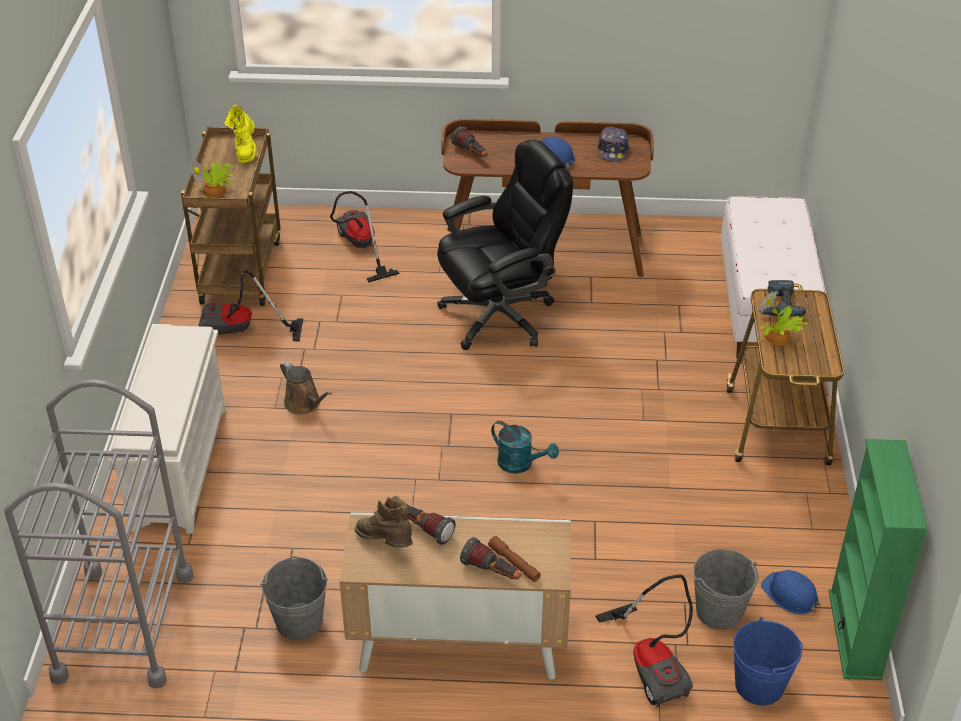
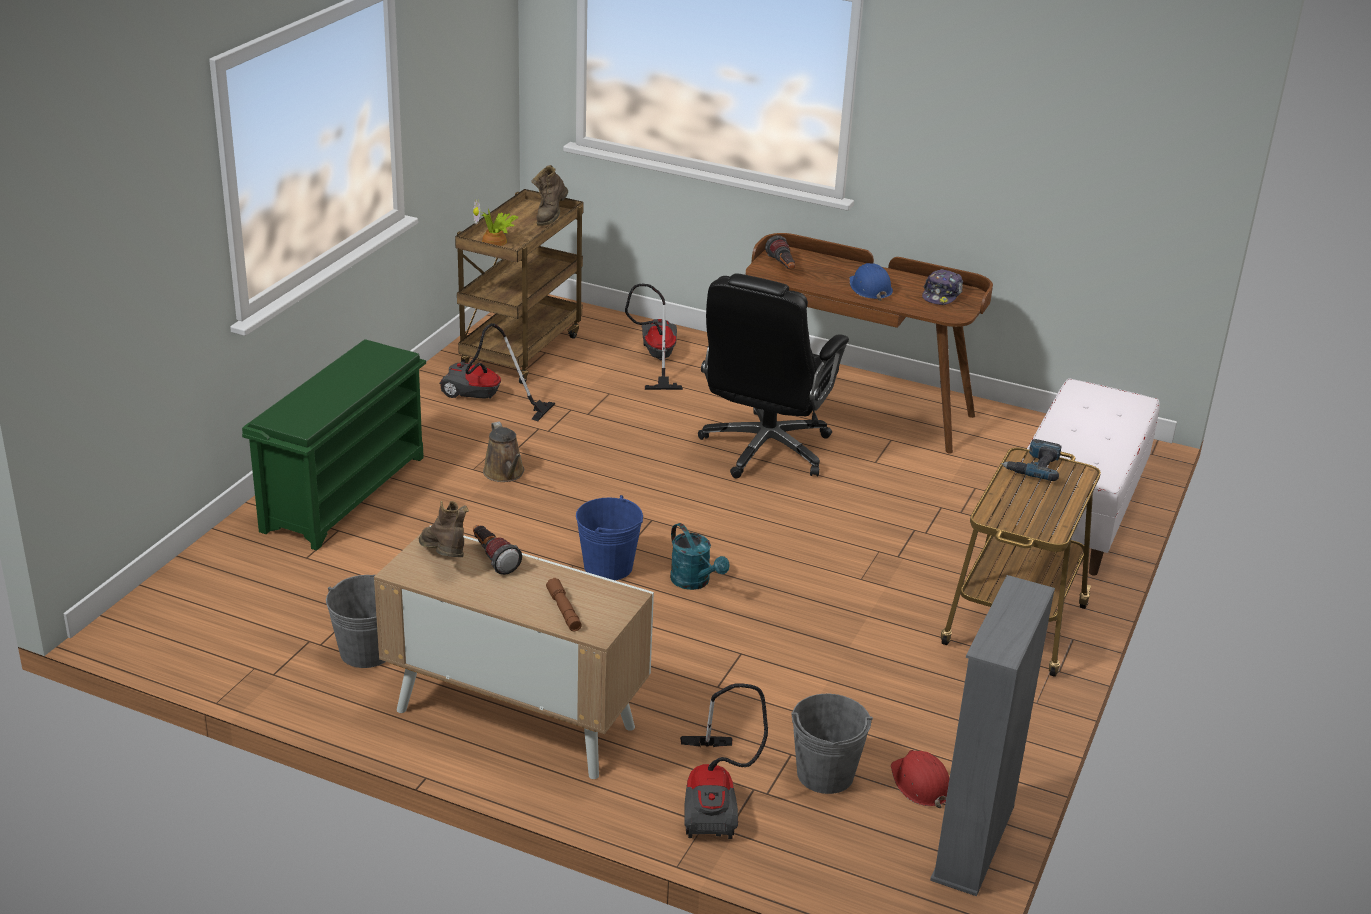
camera: 20 degrees right, 10 degrees down
grey cart [4,379,194,689] -> none
white shoe rack [108,324,225,534] -> green shoe rack [242,339,426,550]
yellow boot [224,105,257,163] -> brown boot [531,165,568,226]
black office chair [437,140,573,350] -> black office chair turned 120 degrees clockwise [698,273,849,479]
flashlight [460,537,521,580] -> none
blue bucket [733,617,803,705] -> blue bucket moved to [576,495,643,580]
potted plant [759,290,808,345] -> none
blue hard hat [761,570,821,615] -> red hard hat [891,750,949,808]
green bookcase [829,439,928,680] -> grey bookcase [930,575,1055,896]

